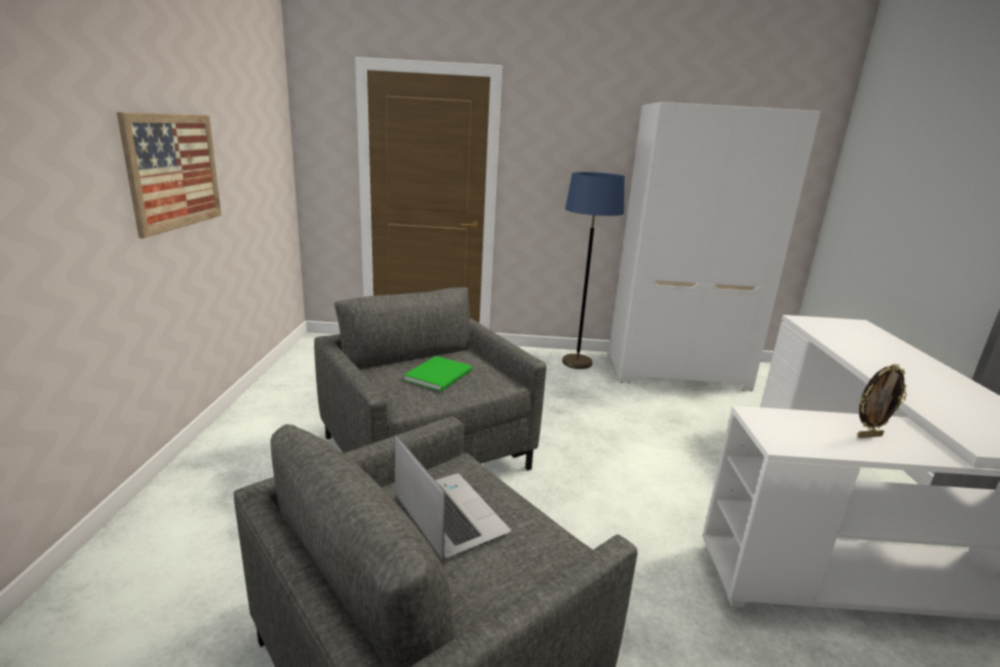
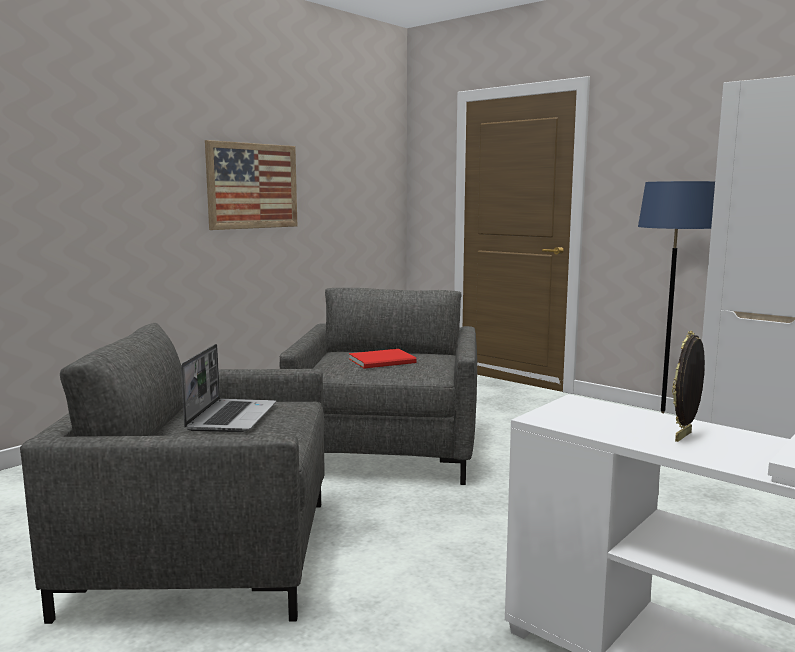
camera: 40 degrees right, 10 degrees down
green book [404,356,472,391] -> red book [349,349,417,369]
picture frame [857,364,907,438] -> picture frame turned 105 degrees clockwise [672,331,705,442]

